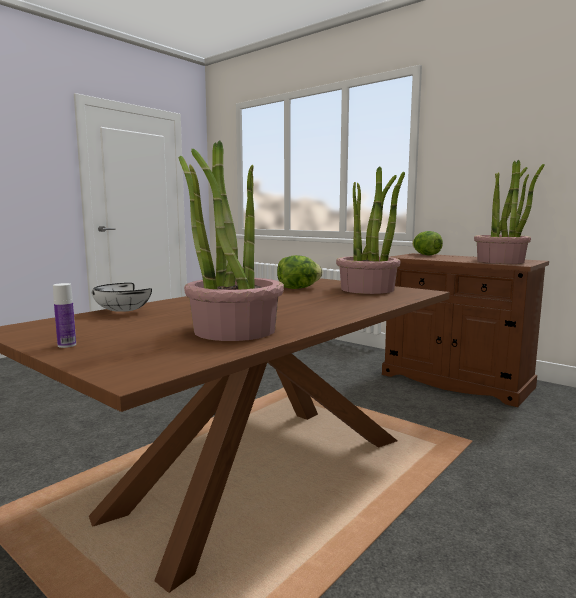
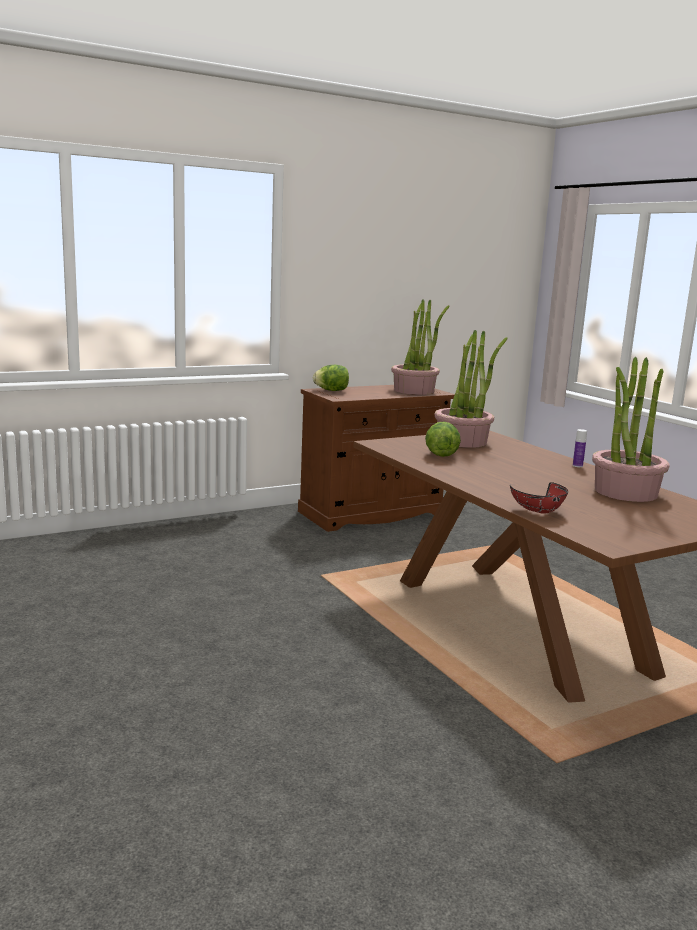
camera: 70 degrees left, 5 degrees up
bottle [53,283,76,348] -> bottle moved to [573,429,587,467]
white bowl [92,283,152,312] -> red bowl [510,482,568,514]

